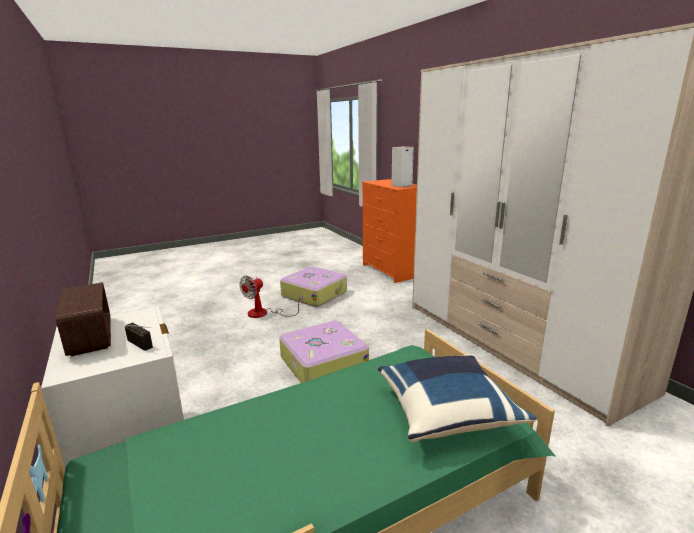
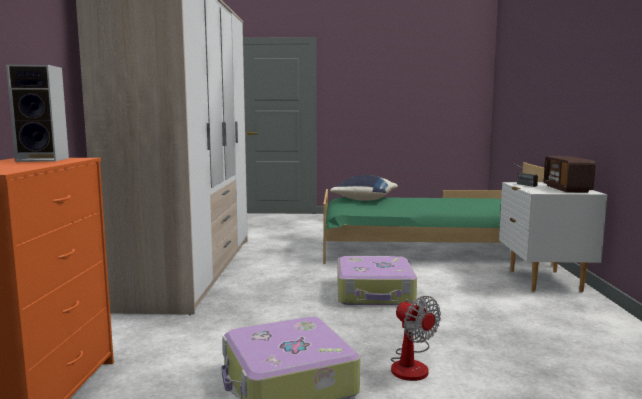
camera: 150 degrees left, 10 degrees down
fan [239,276,303,318] -> fan turned 75 degrees clockwise [391,296,441,381]

